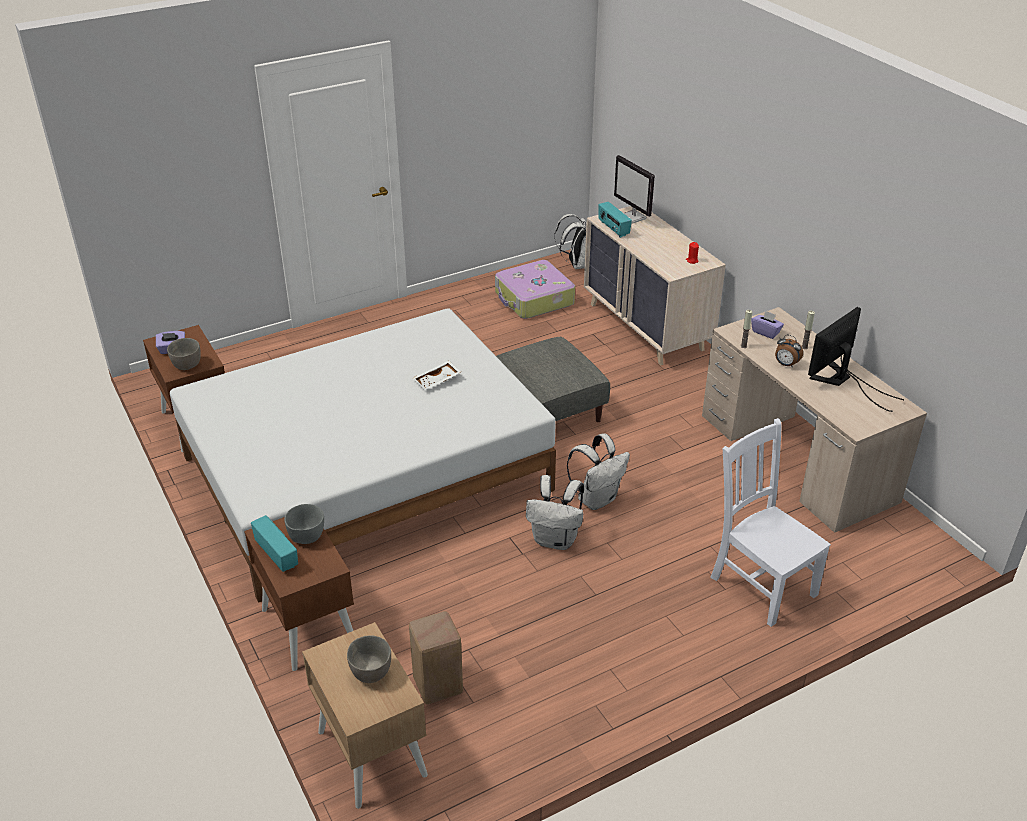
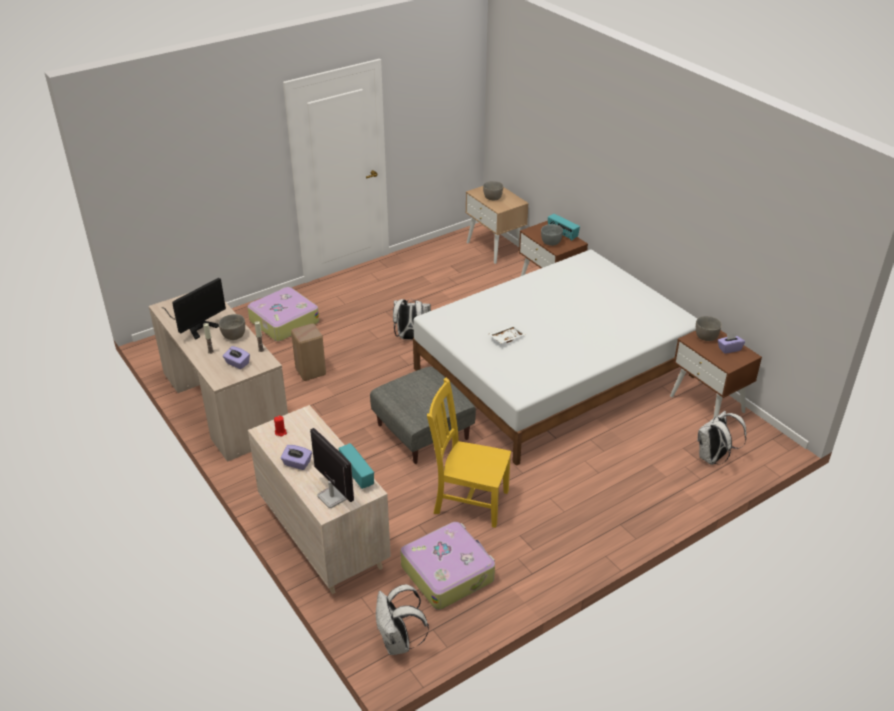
camera: 175 degrees right, 0 degrees up
beige stool [409,611,463,704] -> beige stool moved to [291,323,326,381]
white backpack [567,433,630,510] -> white backpack moved to [697,411,747,465]
white chair [710,418,831,627] -> suitcase [247,287,319,341]
alarm clock [775,335,803,368] -> grey bowl [219,314,245,340]
none -> purple tissue box [281,445,312,470]
none -> yellow chair [427,378,511,528]

